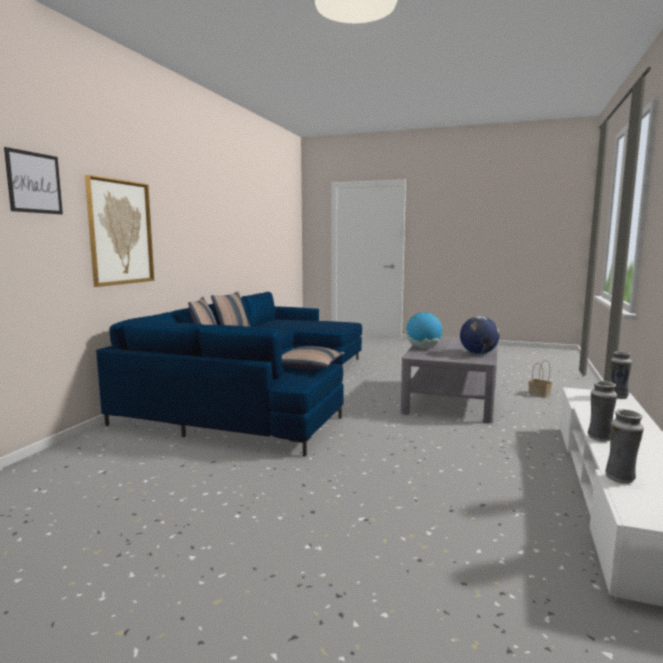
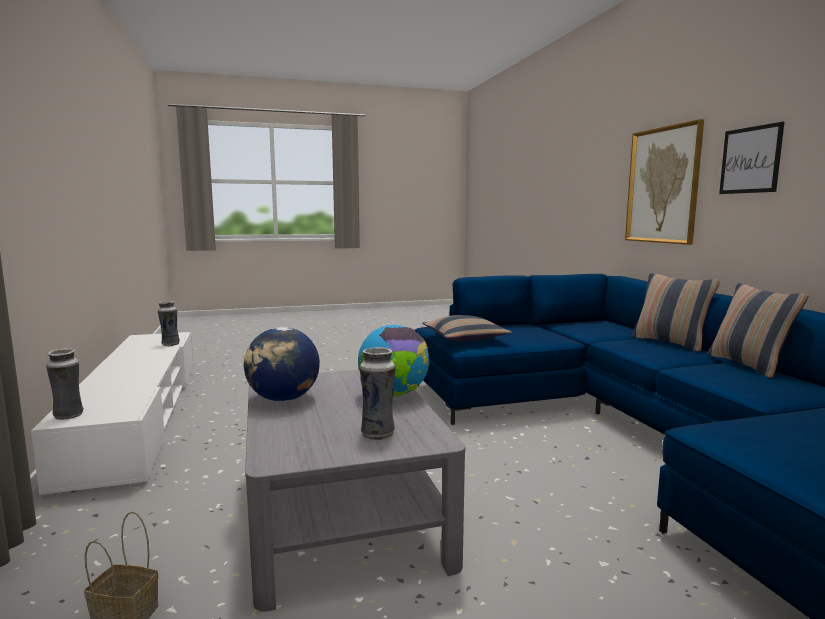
camera: 145 degrees right, 0 degrees up
picture [4,147,63,214] -> picture moved to [719,122,784,194]
vase [588,381,617,441] -> vase moved to [360,347,395,440]

